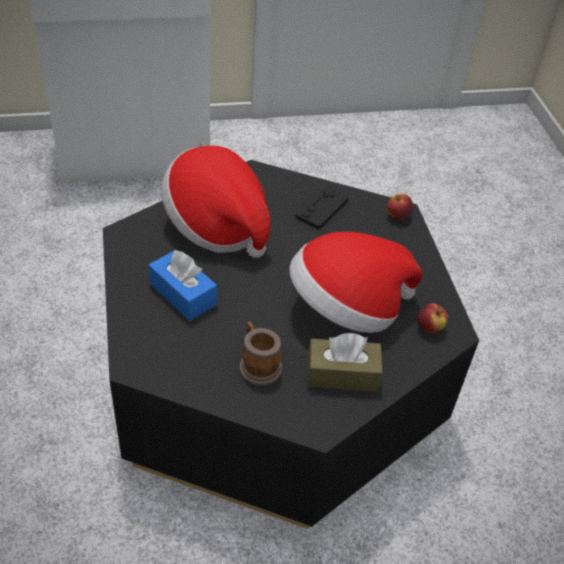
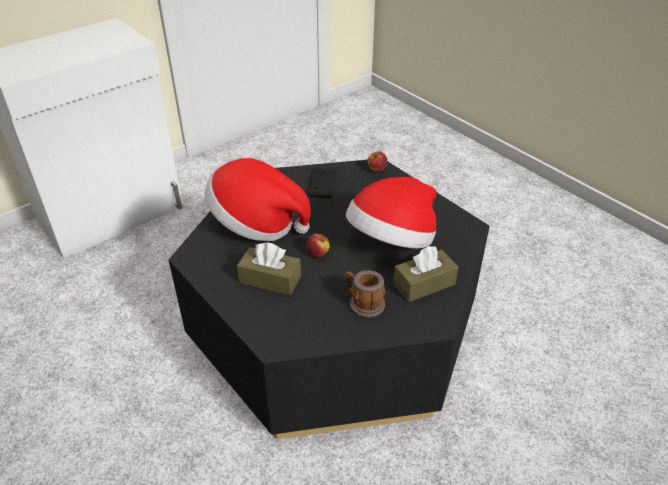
camera: 25 degrees left, 5 degrees down
blue tissue box [149,250,217,321] -> brown tissue box [237,242,301,296]
apple [417,303,448,333] -> apple moved to [306,234,329,257]

